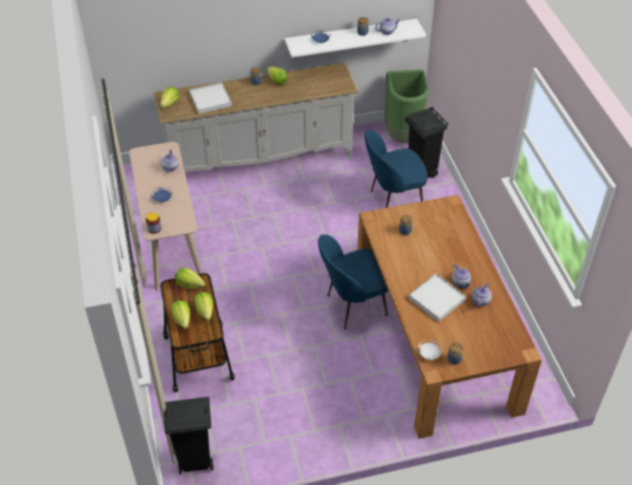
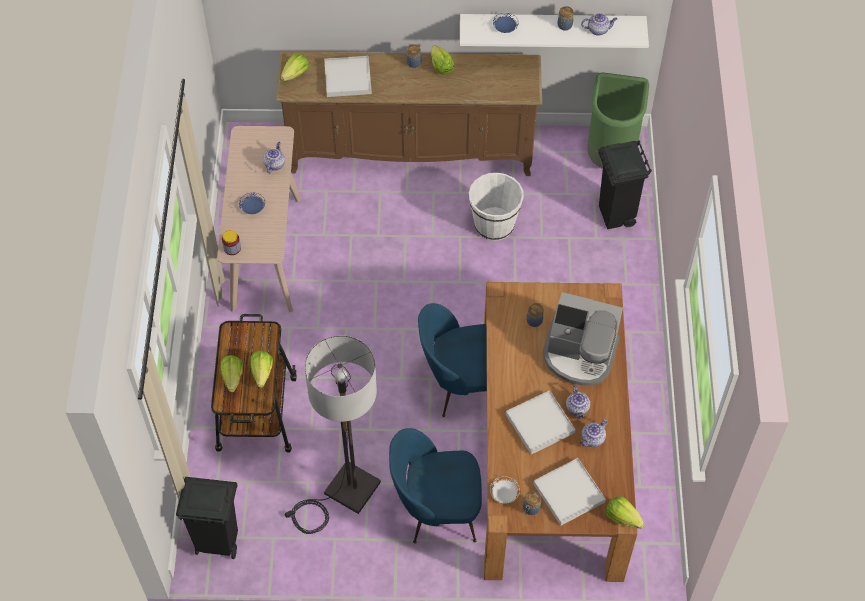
camera: 15 degrees right, 10 degrees up
grey cabinet [154,63,359,173] -> brown cabinet [276,52,542,176]
lettuce [175,267,205,289] -> lettuce moved to [605,496,644,529]
blue chair [364,129,428,208] -> blue chair moved to [389,428,482,543]
none -> floor lamp [285,335,381,534]
none -> white bucket [469,173,524,241]
none -> white tray [533,458,606,526]
none -> coffee machine [543,292,623,386]

